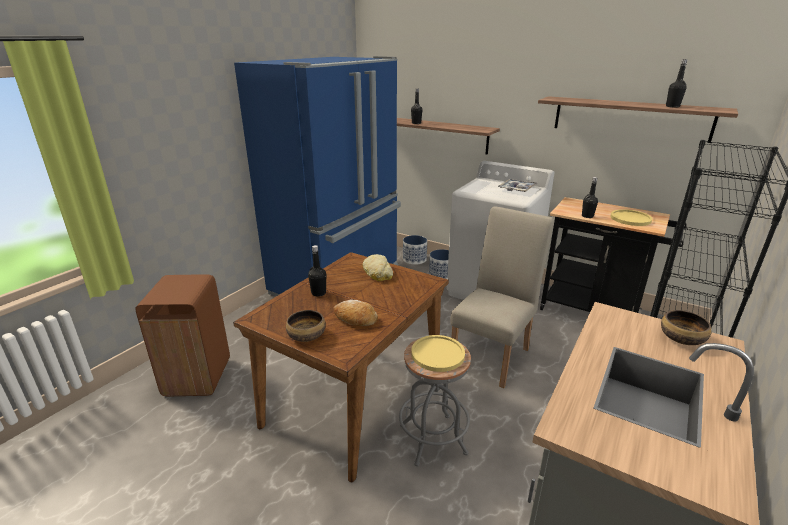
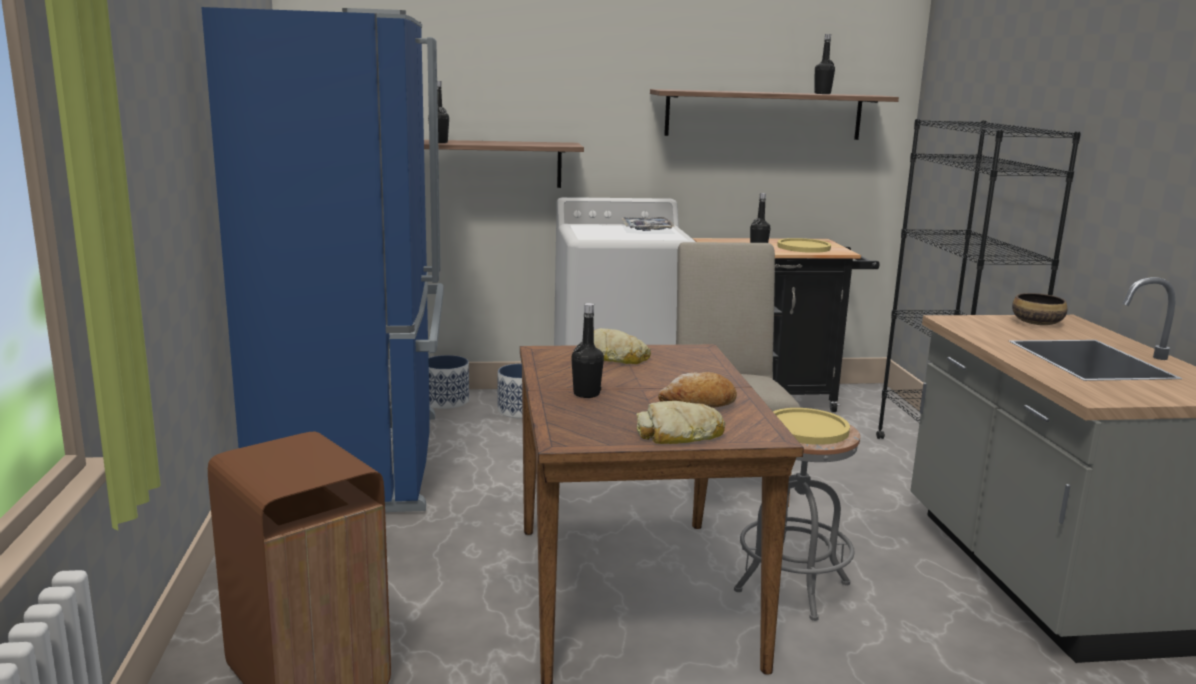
camera: 40 degrees left, 10 degrees down
bowl [286,310,326,342] -> bread [636,401,725,444]

